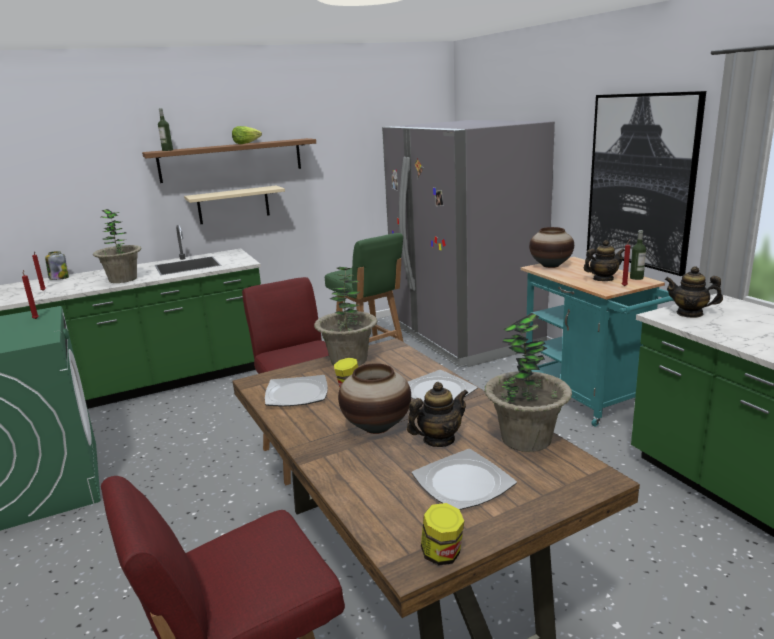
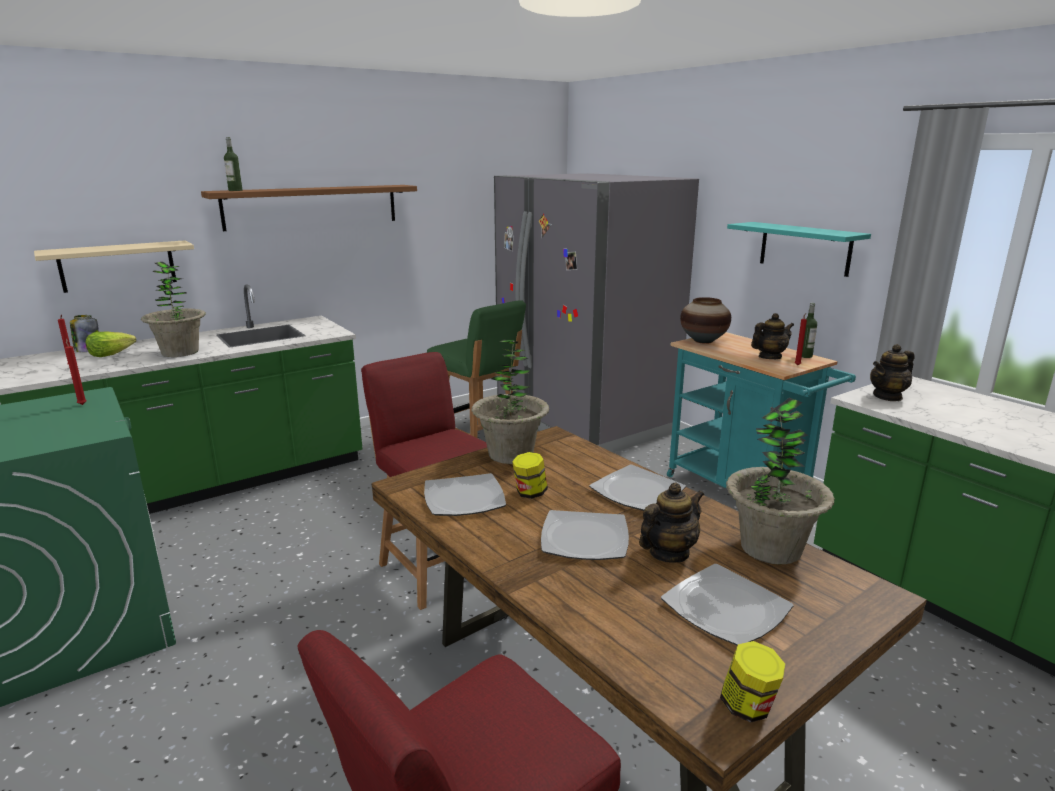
camera: 10 degrees left, 0 degrees up
beige shelf [184,186,285,224] -> beige shelf moved to [34,240,194,293]
lettuce [232,126,262,144] -> lettuce moved to [86,332,136,357]
vase [338,363,411,434] -> plate [541,510,629,560]
picture [587,91,706,276] -> turquoise shelf [727,222,871,277]
teapot [665,266,723,318] -> teapot turned 45 degrees counterclockwise [870,344,915,401]

